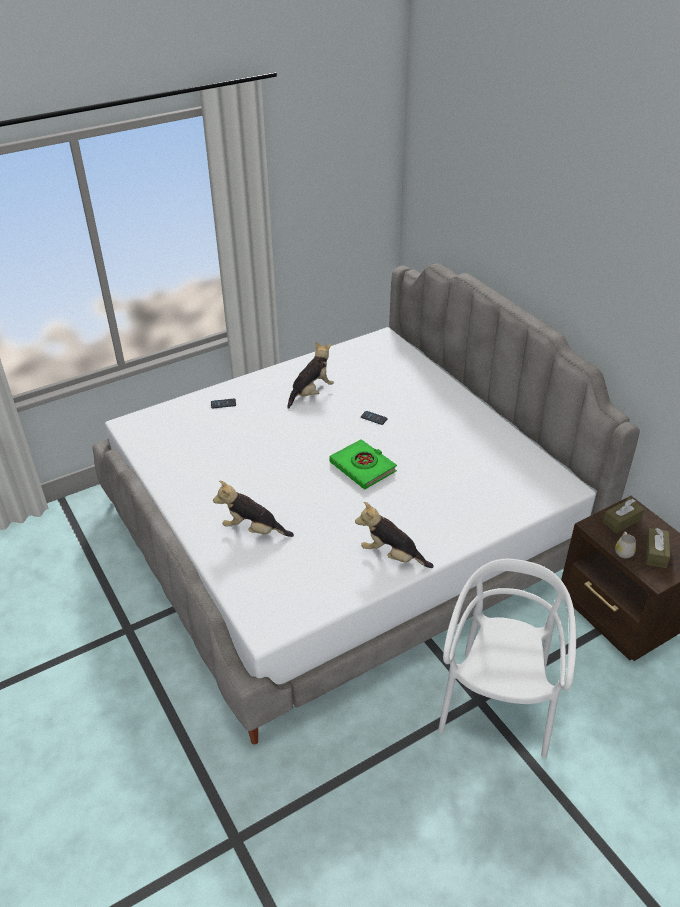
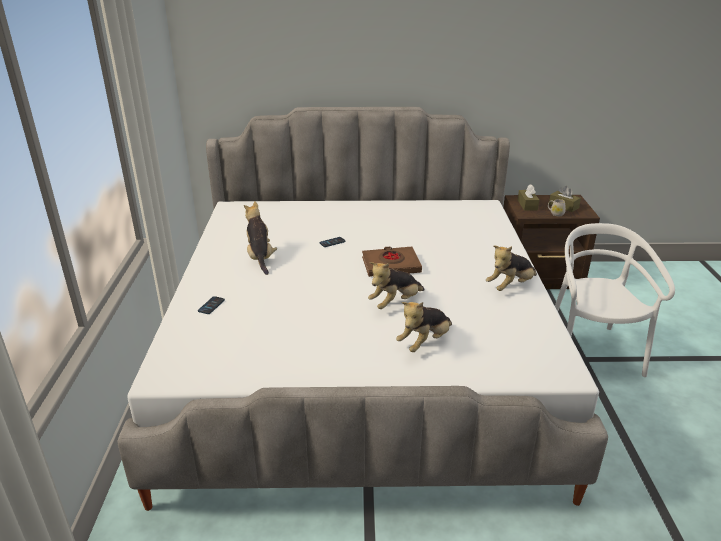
camera: 60 degrees left, 10 degrees down
green book [329,439,397,489] -> brown book [362,247,422,277]
white chair [438,559,576,758] -> white chair turned 45 degrees clockwise [555,223,675,377]
none -> plush toy [368,262,425,309]

